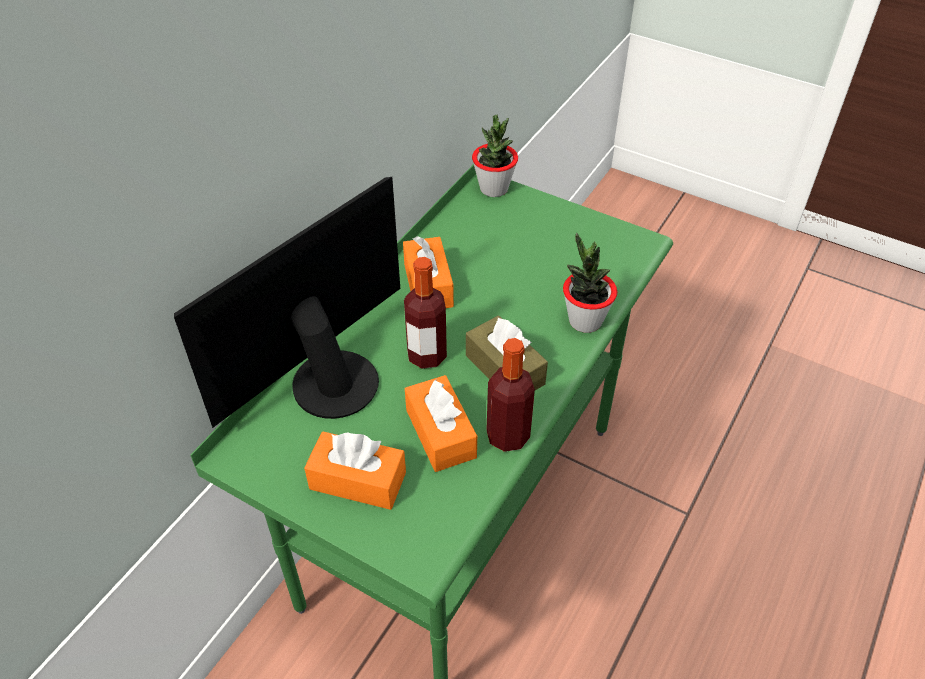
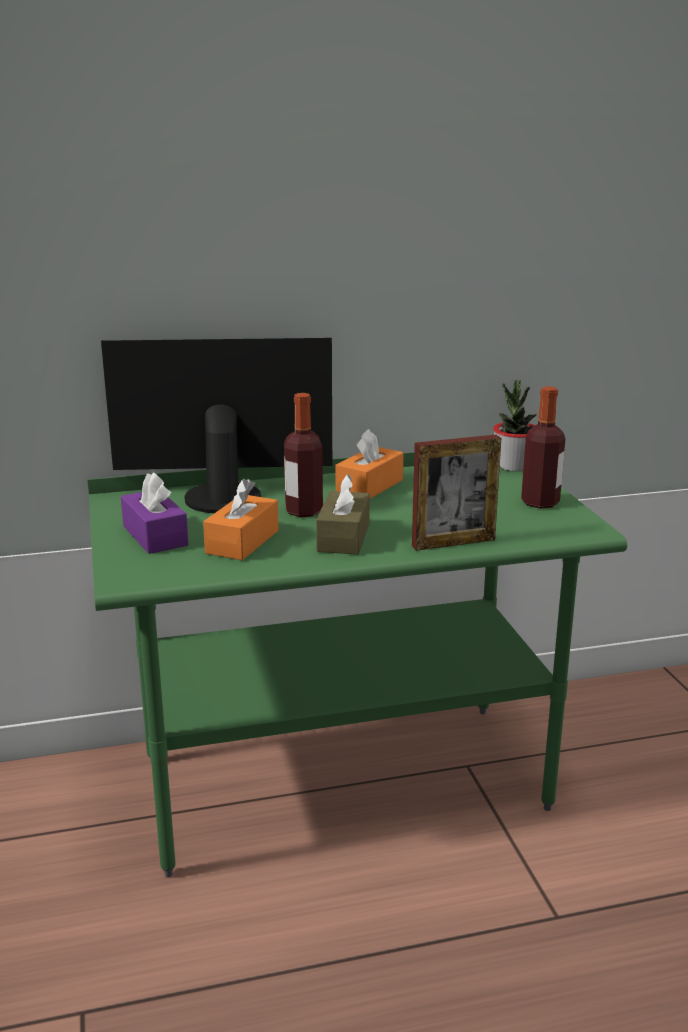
camera: 45 degrees right, 25 degrees down
orange tissue box [304,431,406,510] -> purple tissue box [121,472,189,554]
bottle [486,338,535,452] -> bottle moved to [521,386,565,508]
potted plant [563,233,617,333] -> picture frame [412,435,501,551]

